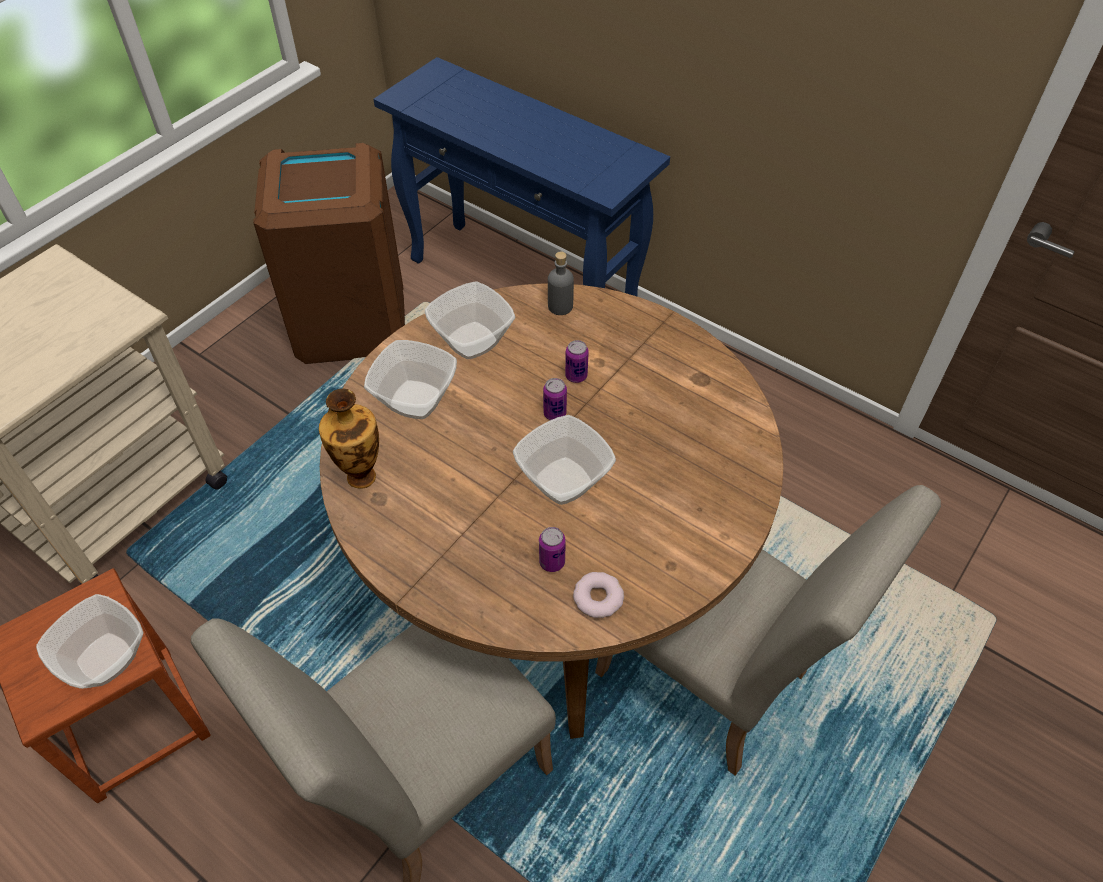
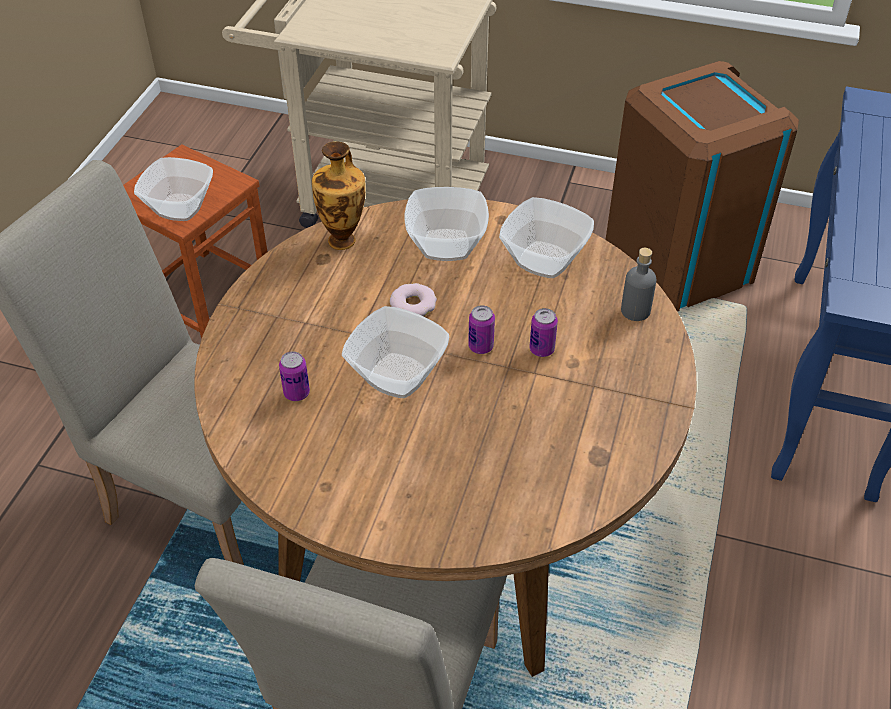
camera: 70 degrees right, 5 degrees down
donut [573,572,624,618] -> donut moved to [390,283,437,316]

